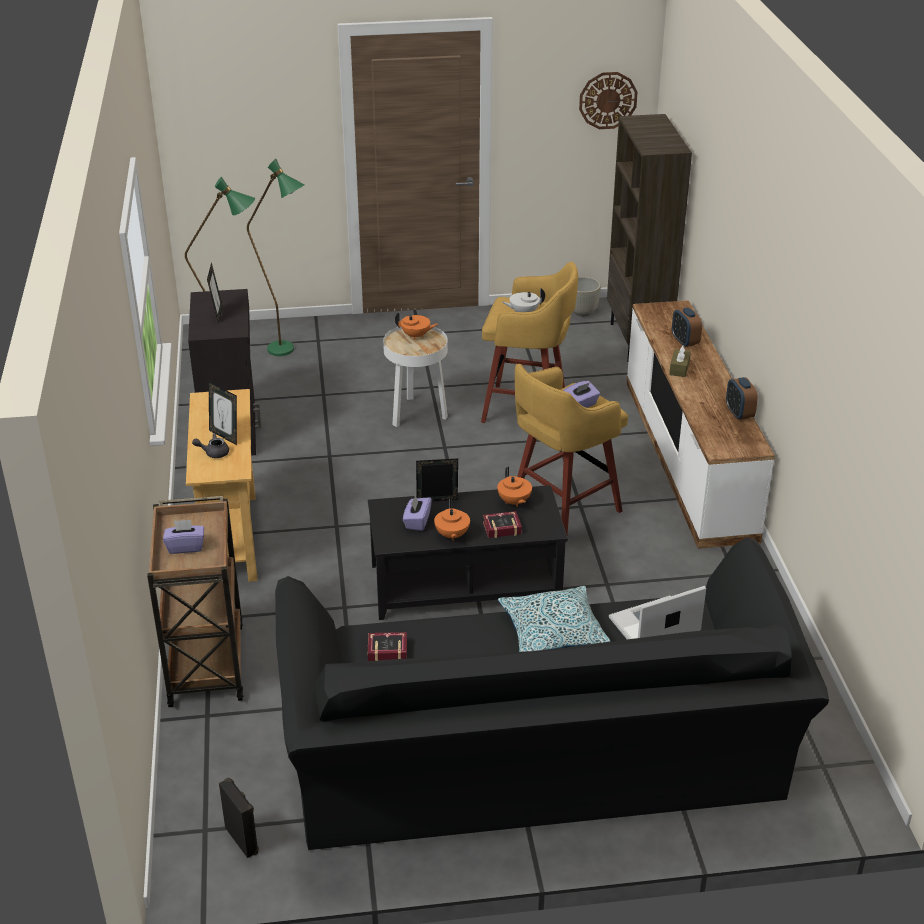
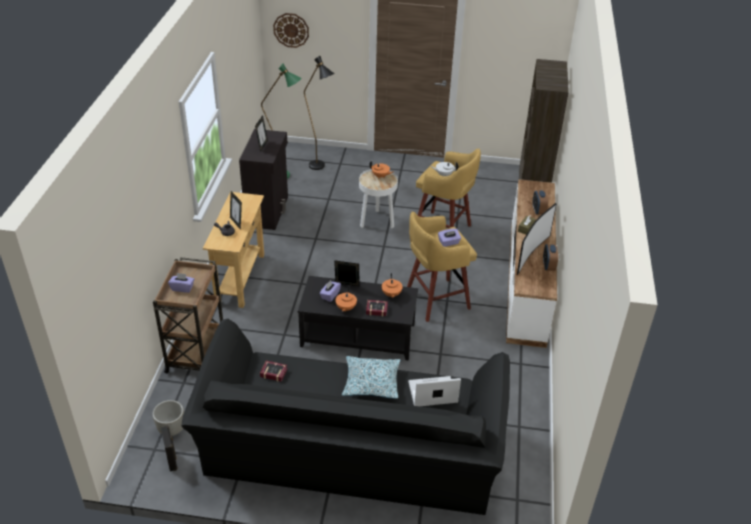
camera: 15 degrees right, 5 degrees up
green floor lamp [247,159,305,356] -> black floor lamp [304,56,335,170]
grey planter [573,277,601,316] -> grey planter moved to [153,400,184,436]
wall clock [579,72,638,129] -> wall clock moved to [273,13,309,48]
none -> television [517,203,557,275]

